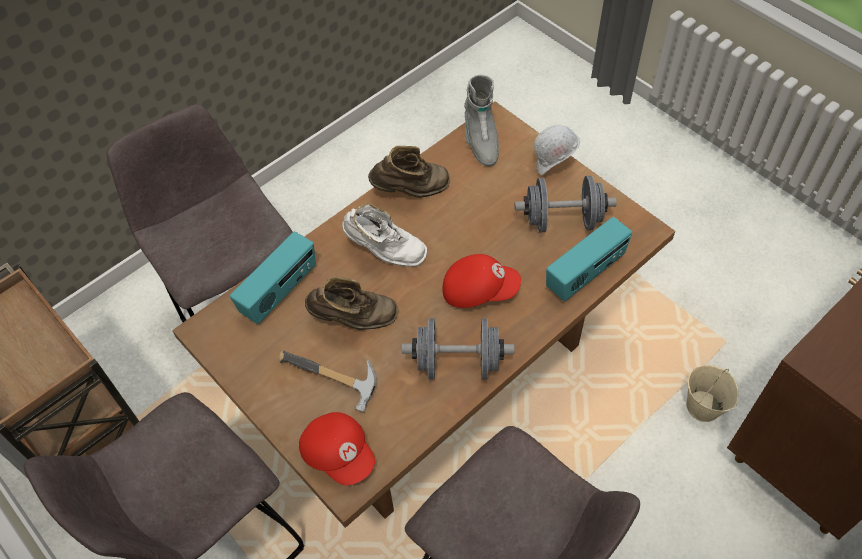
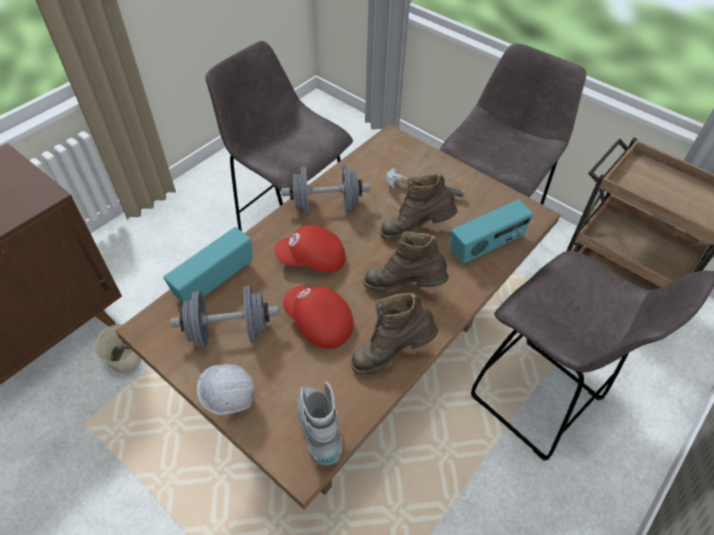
camera: 170 degrees right, 5 degrees down
radio [230,231,316,324] -> radio turned 150 degrees counterclockwise [450,200,533,264]
red cap [299,412,375,485] -> red cap moved to [283,286,353,349]
white boot [342,203,427,267] -> brown boot [363,231,449,292]

